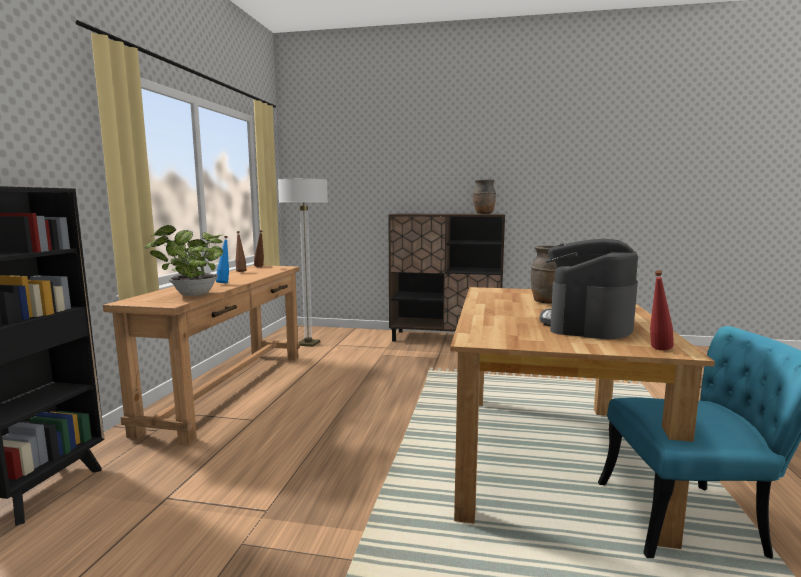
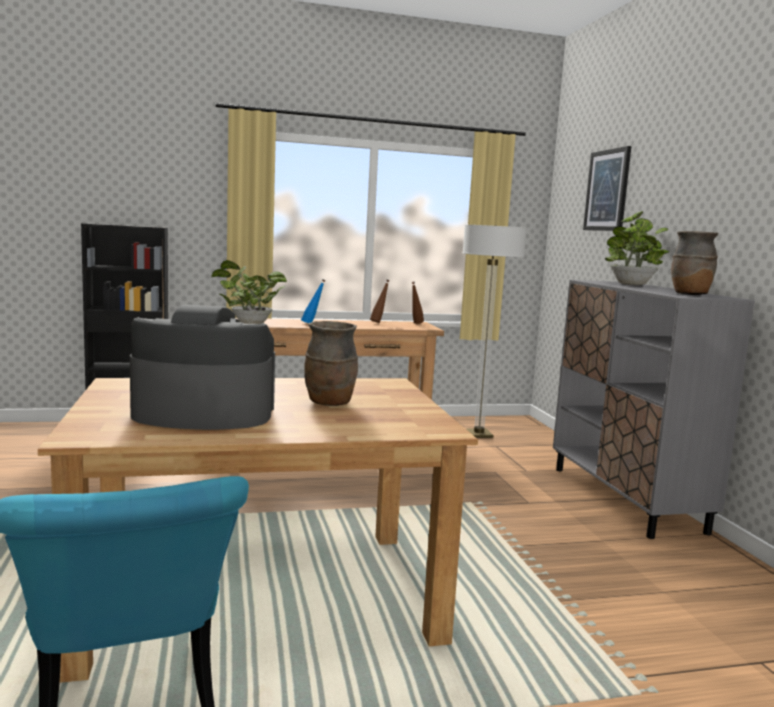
camera: 65 degrees right, 0 degrees up
brown cabinet [388,213,505,342] -> grey cabinet [553,280,755,539]
red bottle [650,270,674,350] -> none
none -> picture [583,146,631,231]
none -> potted plant [605,211,670,285]

